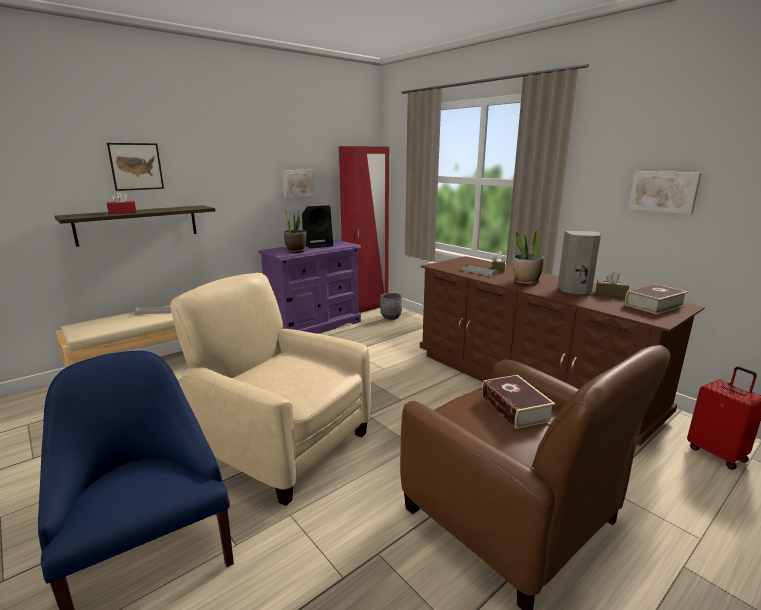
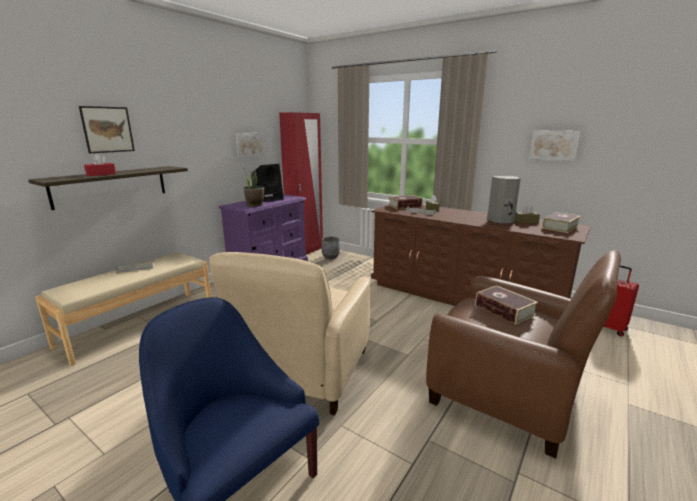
camera: 15 degrees left, 0 degrees up
beige armchair [170,273,371,506] -> beige armchair turned 90 degrees counterclockwise [209,252,370,415]
potted plant [513,230,544,285] -> none
none -> book [389,195,423,209]

